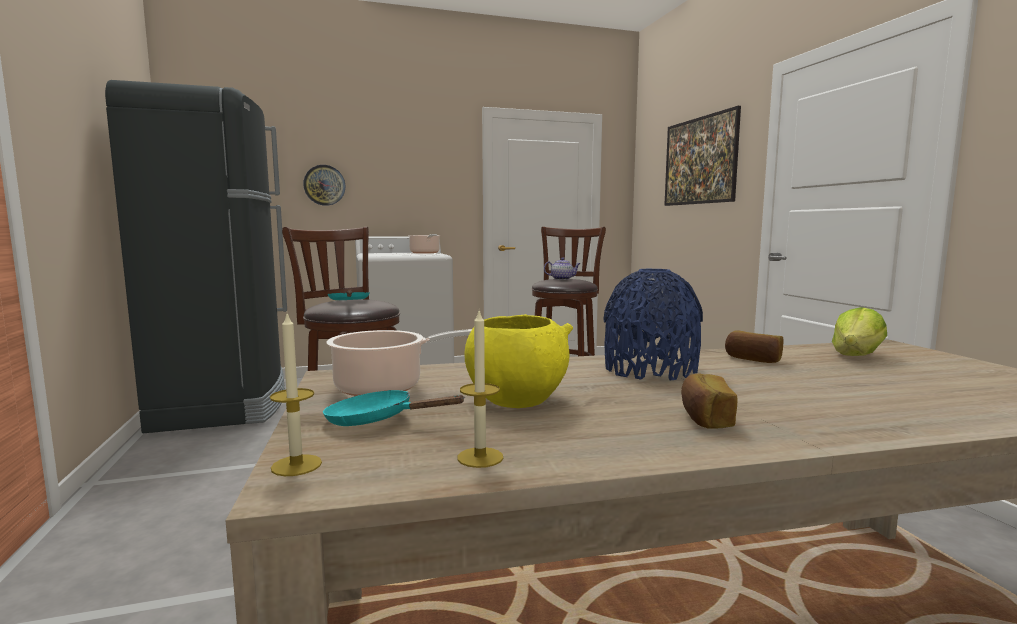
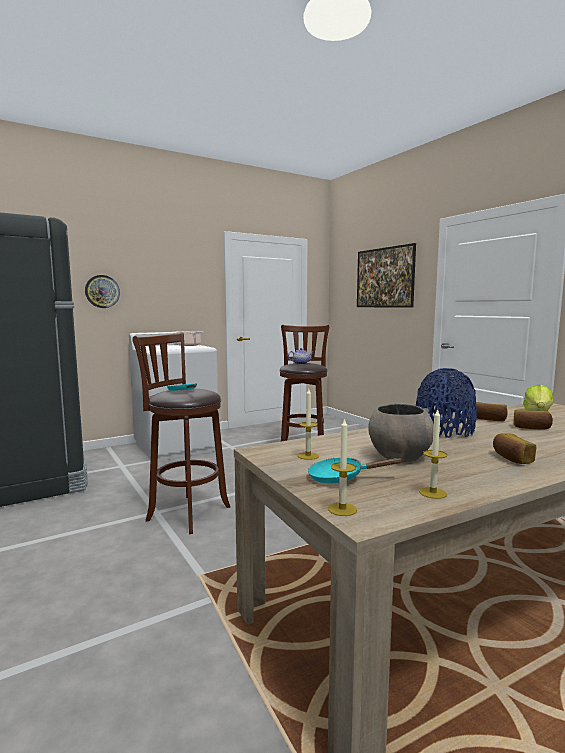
camera: 15 degrees left, 0 degrees up
cooking pot [327,329,472,396] -> candle [298,389,319,460]
yellow bowl [464,314,573,408] -> grey bowl [368,403,434,462]
none -> bread [514,410,553,430]

